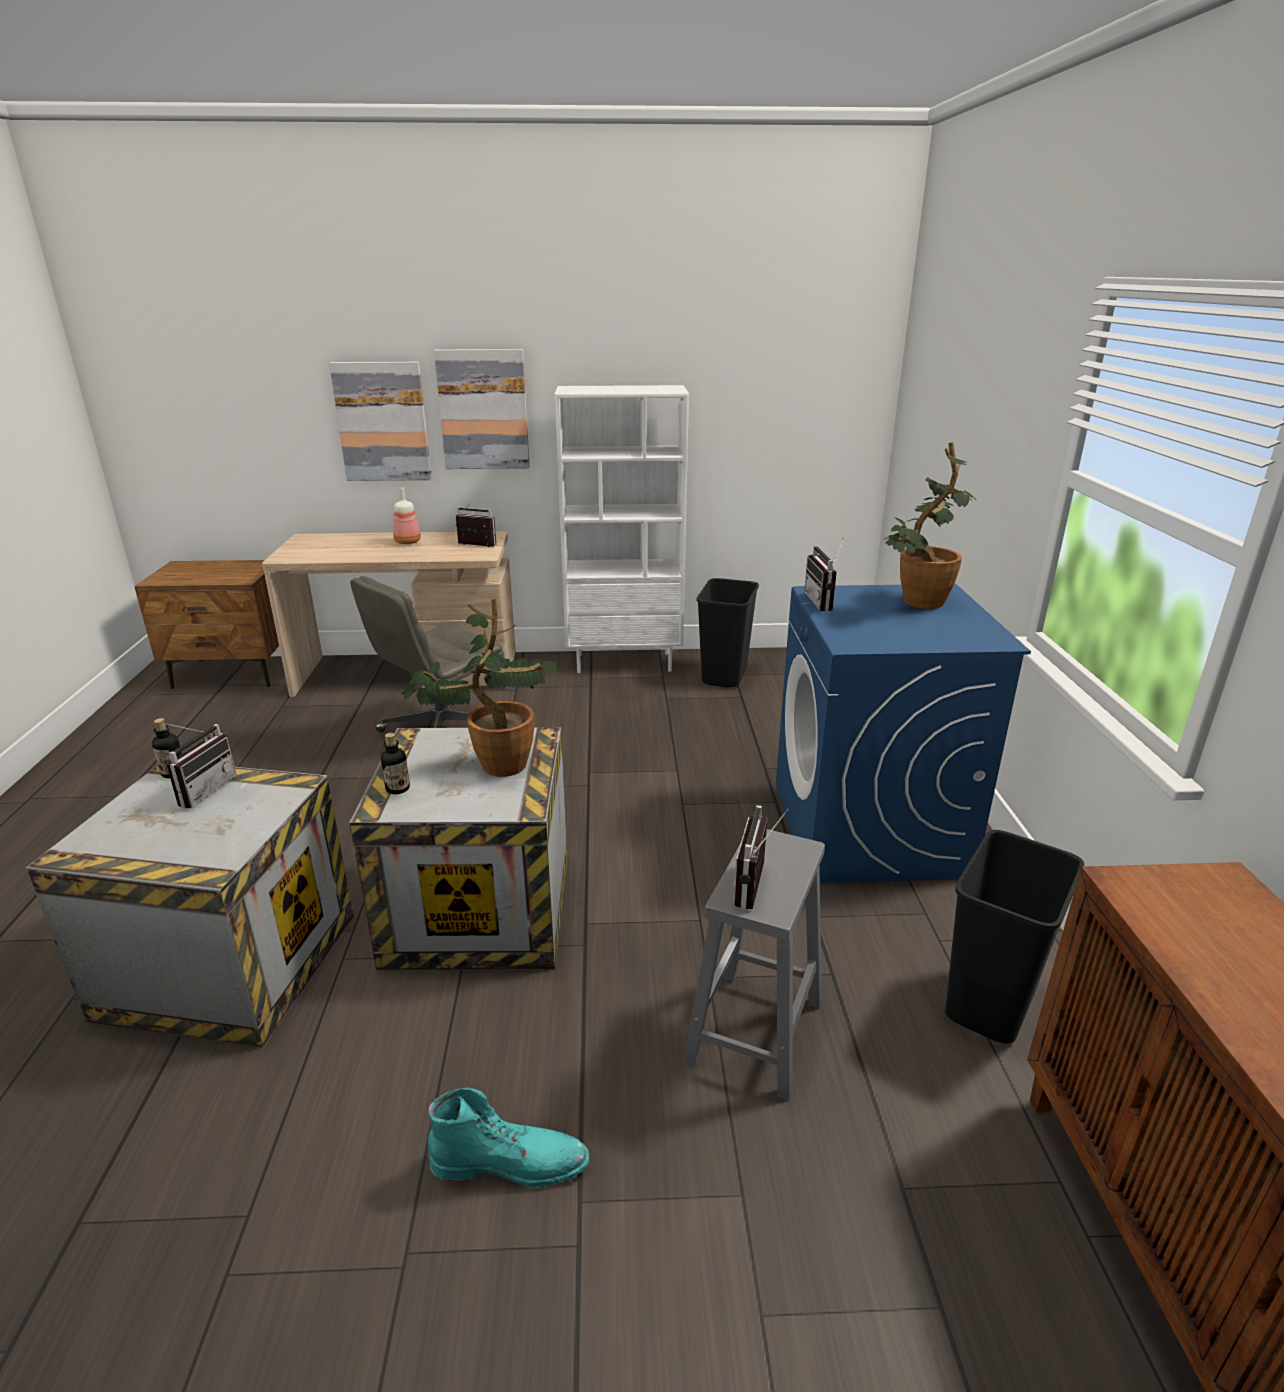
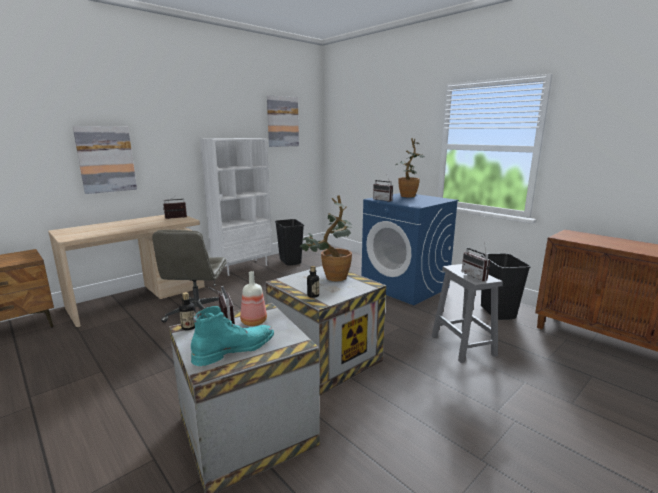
camera: 40 degrees left, 10 degrees down
bottle [393,487,421,544] -> bottle moved to [240,271,267,326]
turquoise boot [428,1088,589,1188] -> turquoise boot moved to [191,306,274,366]
picture [434,349,530,469] -> picture moved to [267,95,299,147]

